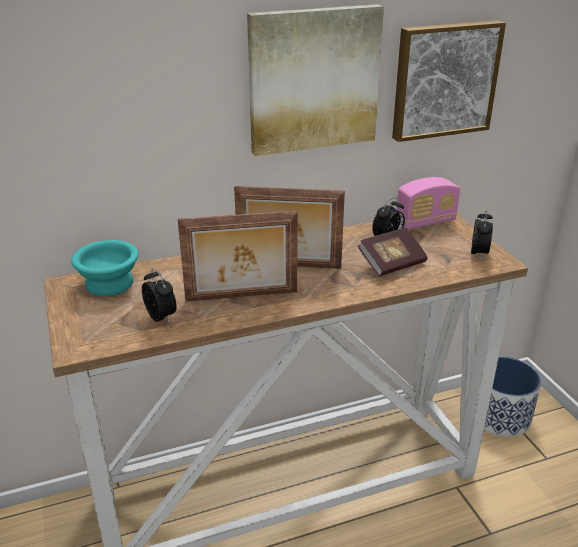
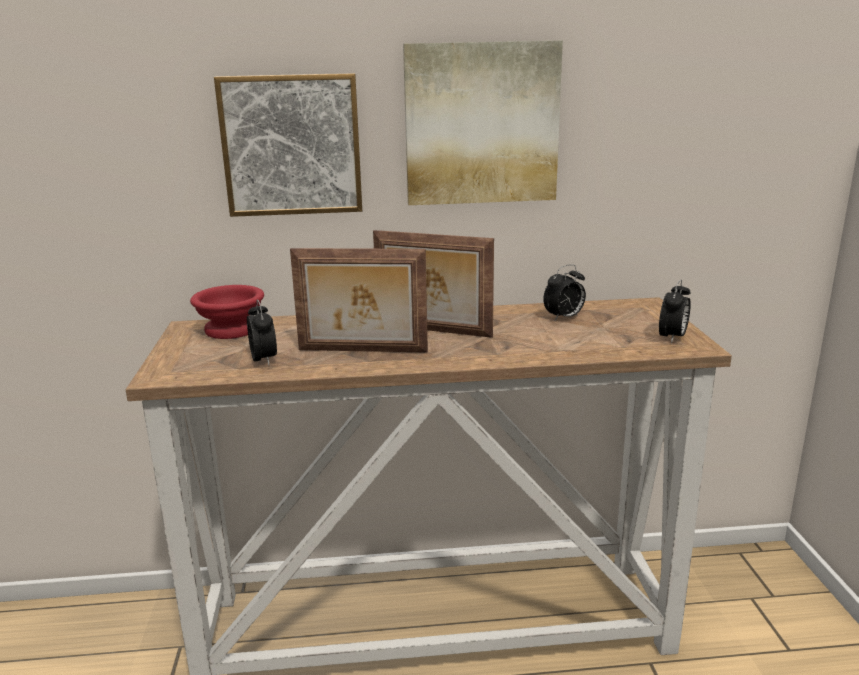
camera: 15 degrees right, 10 degrees down
turquoise bowl [71,240,139,296] -> red bowl [190,285,264,339]
book [358,227,428,276] -> none
picture [392,20,506,142] -> picture moved to [214,73,362,217]
radio [397,177,460,229] -> none
planter [484,357,541,437] -> none

